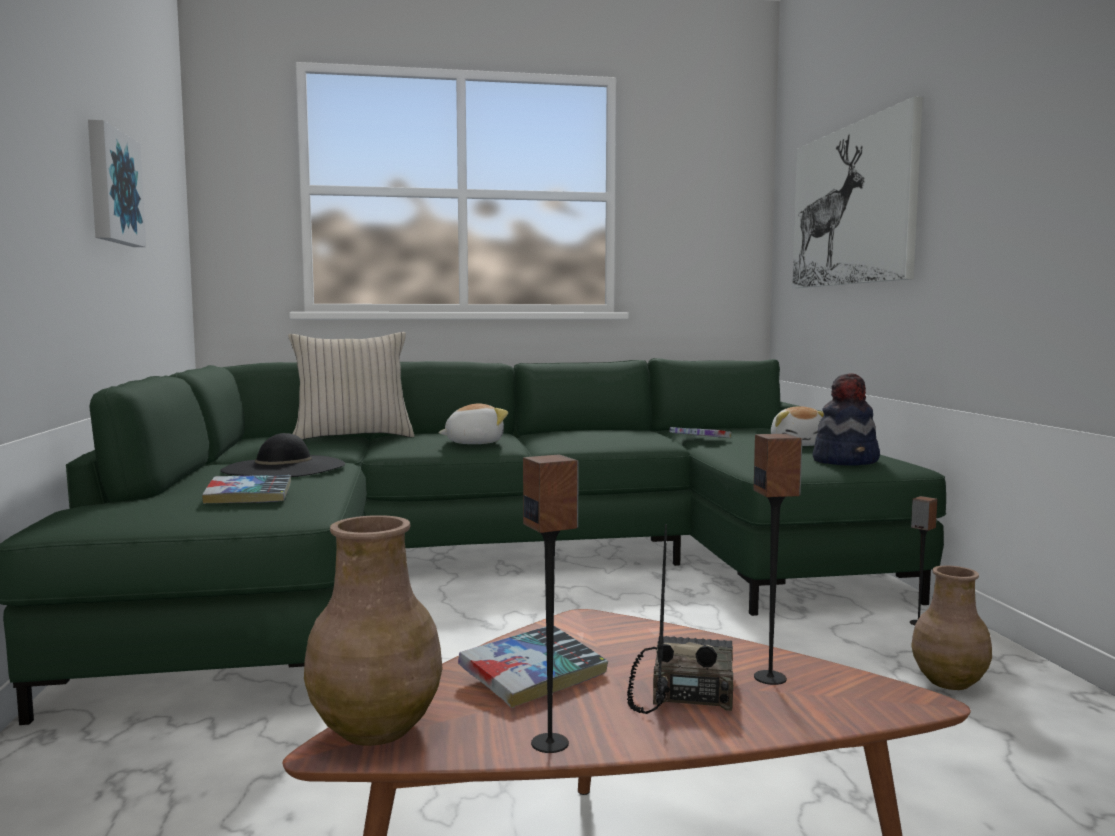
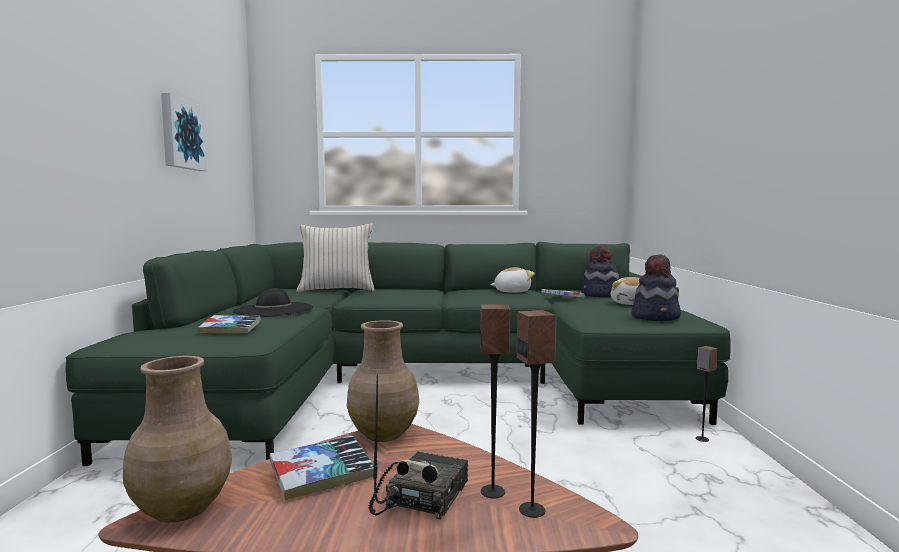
camera: 10 degrees right, 0 degrees up
plush toy [438,403,508,444] -> plush toy moved to [491,267,535,293]
speaker [523,455,578,753] -> speaker moved to [517,310,557,518]
picture [792,96,923,288] -> none
brown vase [911,566,992,690] -> brown vase moved to [347,320,419,442]
none -> hat [581,246,619,297]

